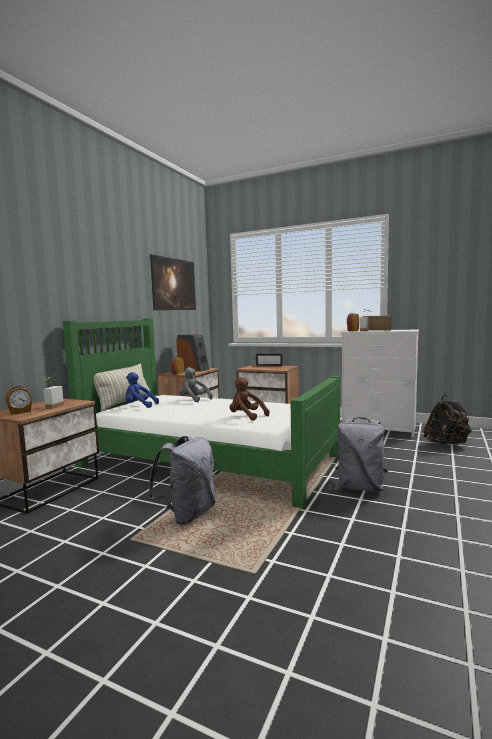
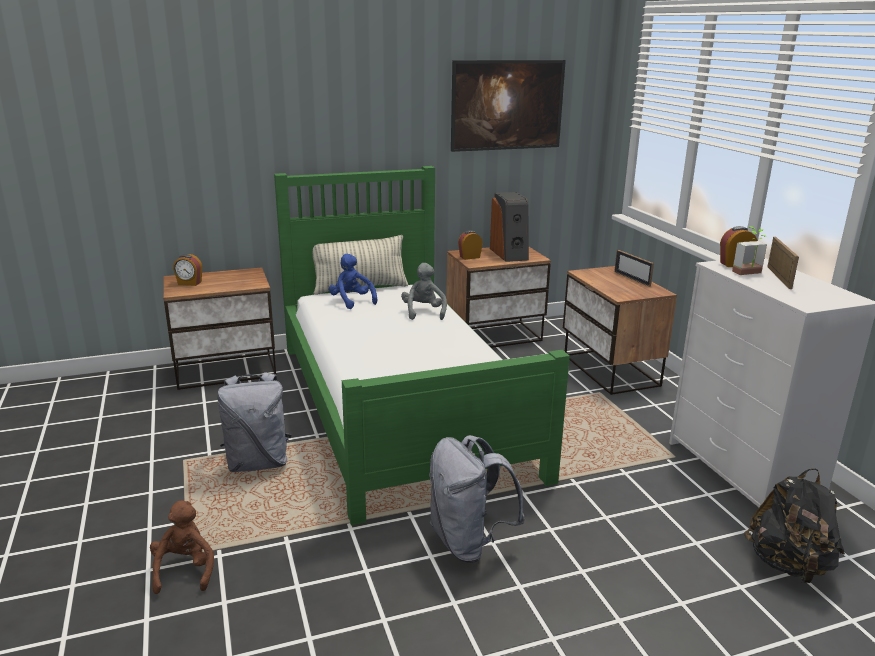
camera: 45 degrees right, 15 degrees up
potted plant [43,375,64,409] -> none
brown plush toy [230,377,269,421] -> brown plush toy moved to [150,501,214,594]

